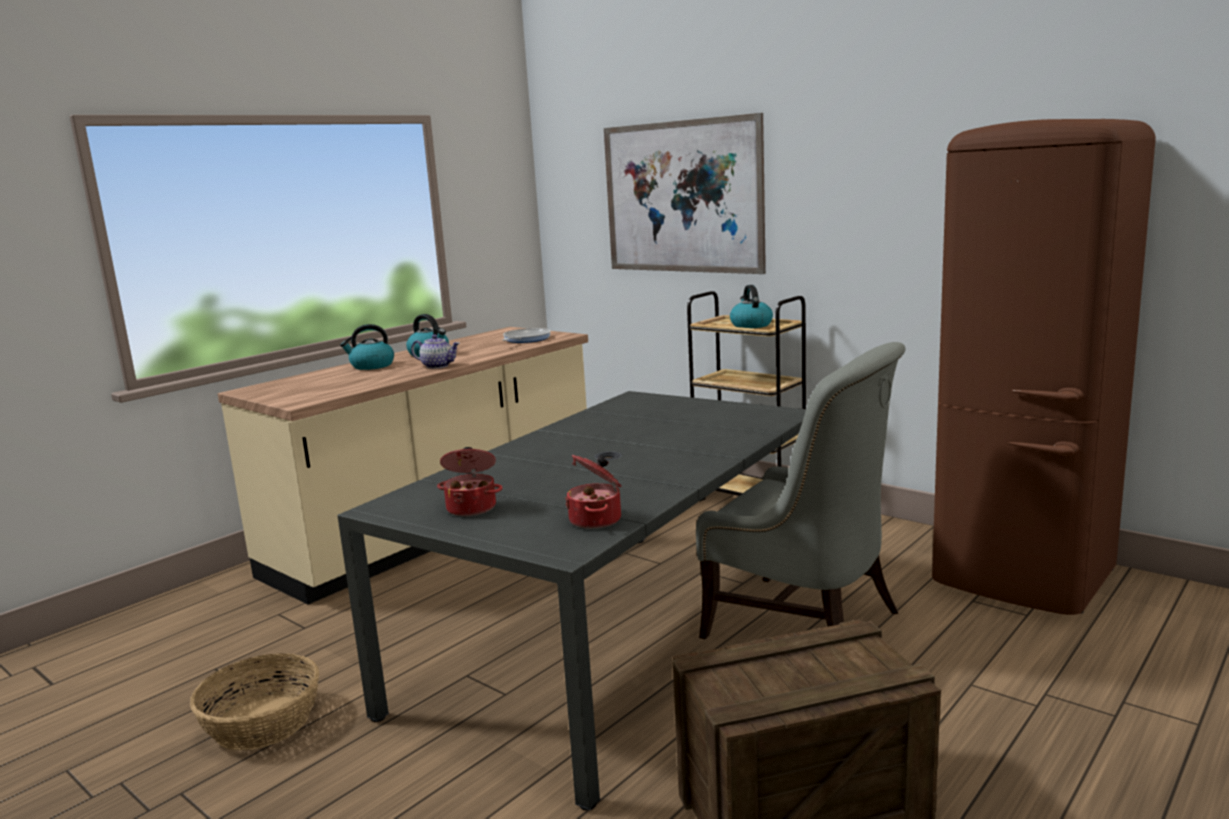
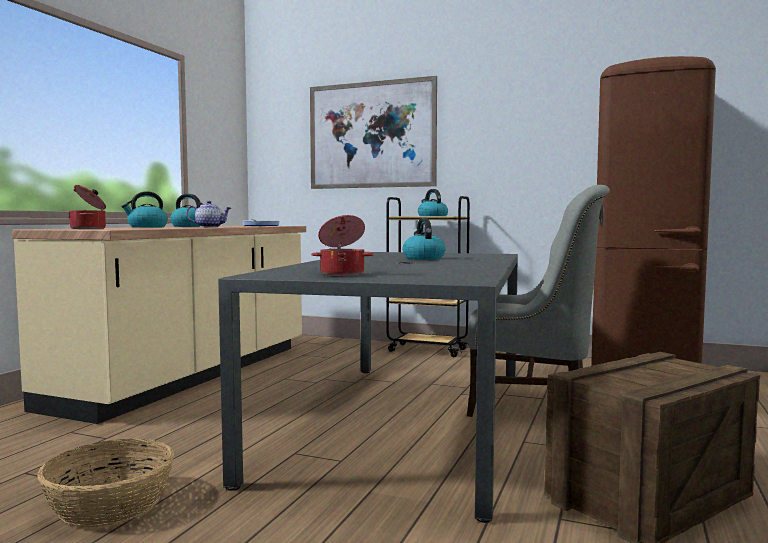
camera: 20 degrees left, 10 degrees down
cooking pot [565,455,621,529] -> cooking pot moved to [68,185,106,229]
none -> kettle [402,218,445,260]

